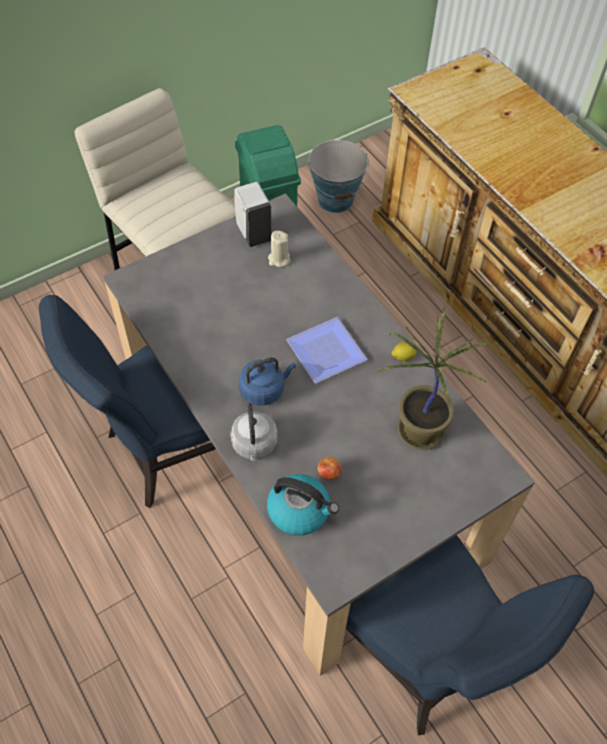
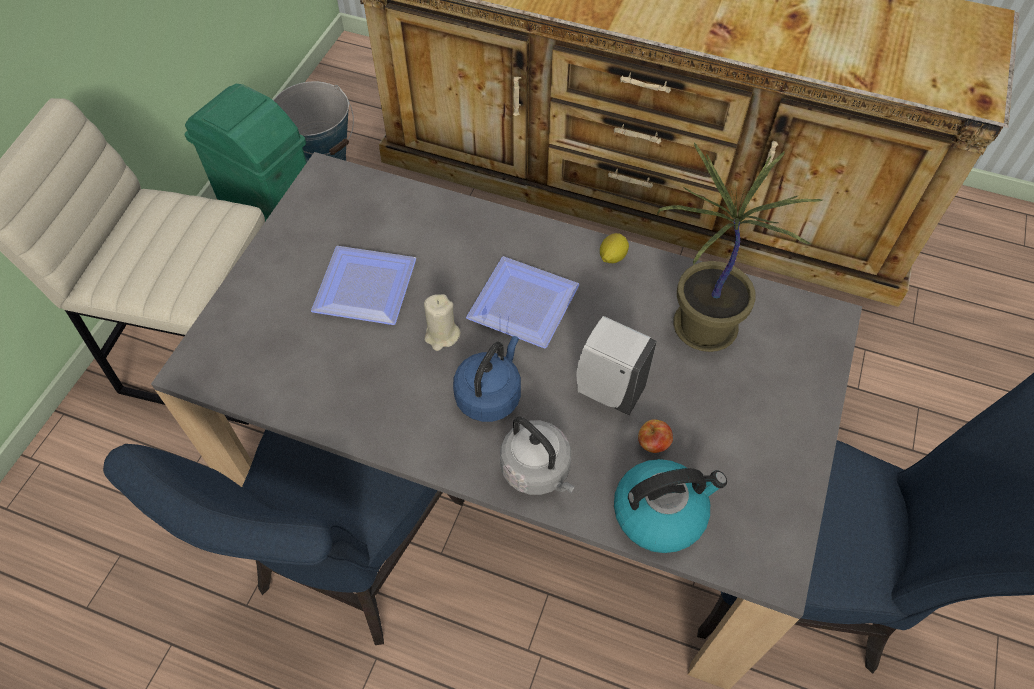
camera: 35 degrees left, 0 degrees up
white soap dispenser [234,182,272,247] -> white soap dispenser moved to [576,316,657,415]
beige candle [268,231,290,267] -> beige candle moved to [424,294,461,351]
none -> plate [311,246,416,325]

